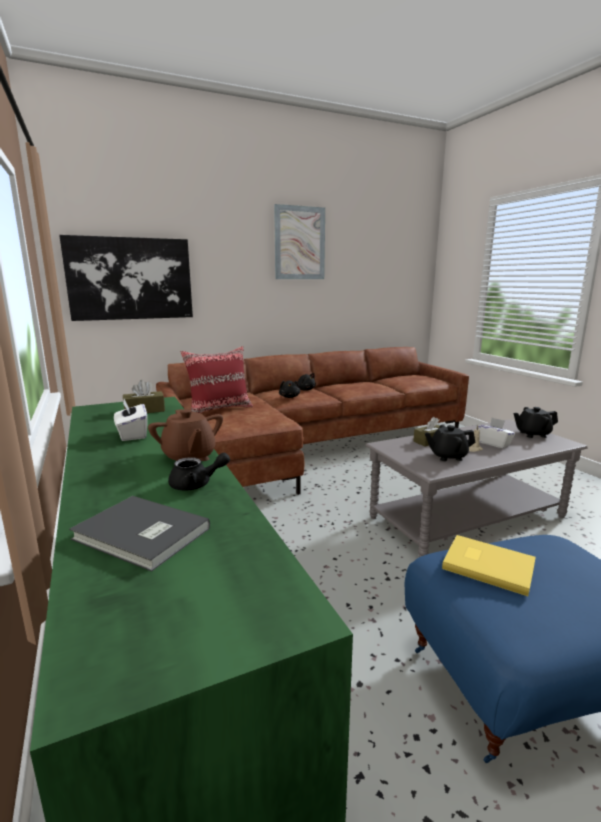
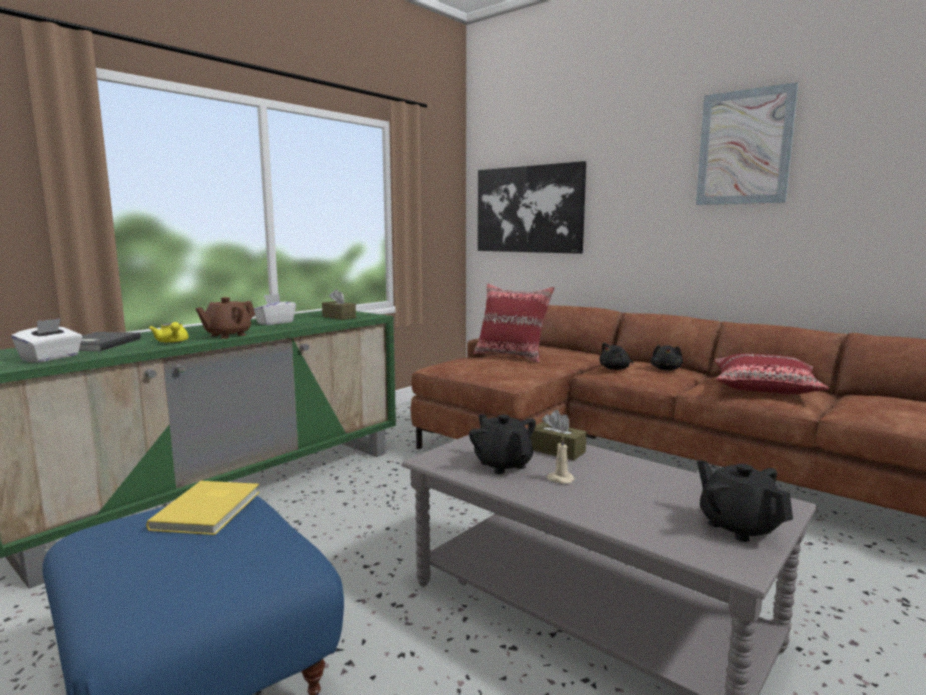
camera: 65 degrees right, 5 degrees down
black teapot [168,453,230,491] -> yellow teapot [149,322,189,343]
white tissue box [476,418,515,448] -> white tissue box moved to [11,318,82,363]
none -> red pillow [714,354,829,394]

